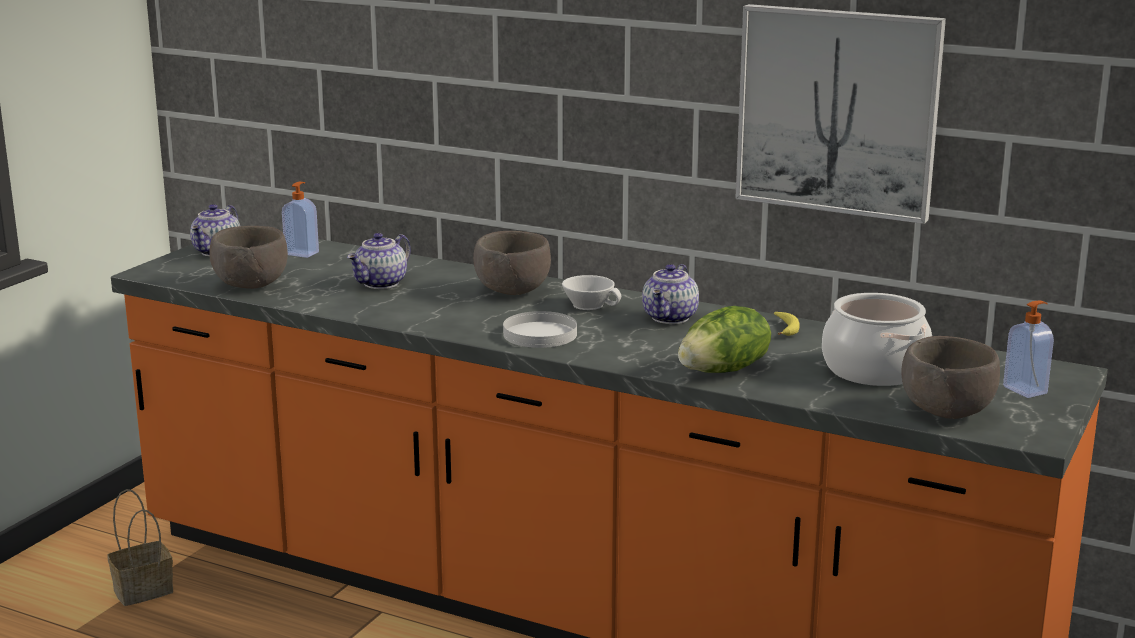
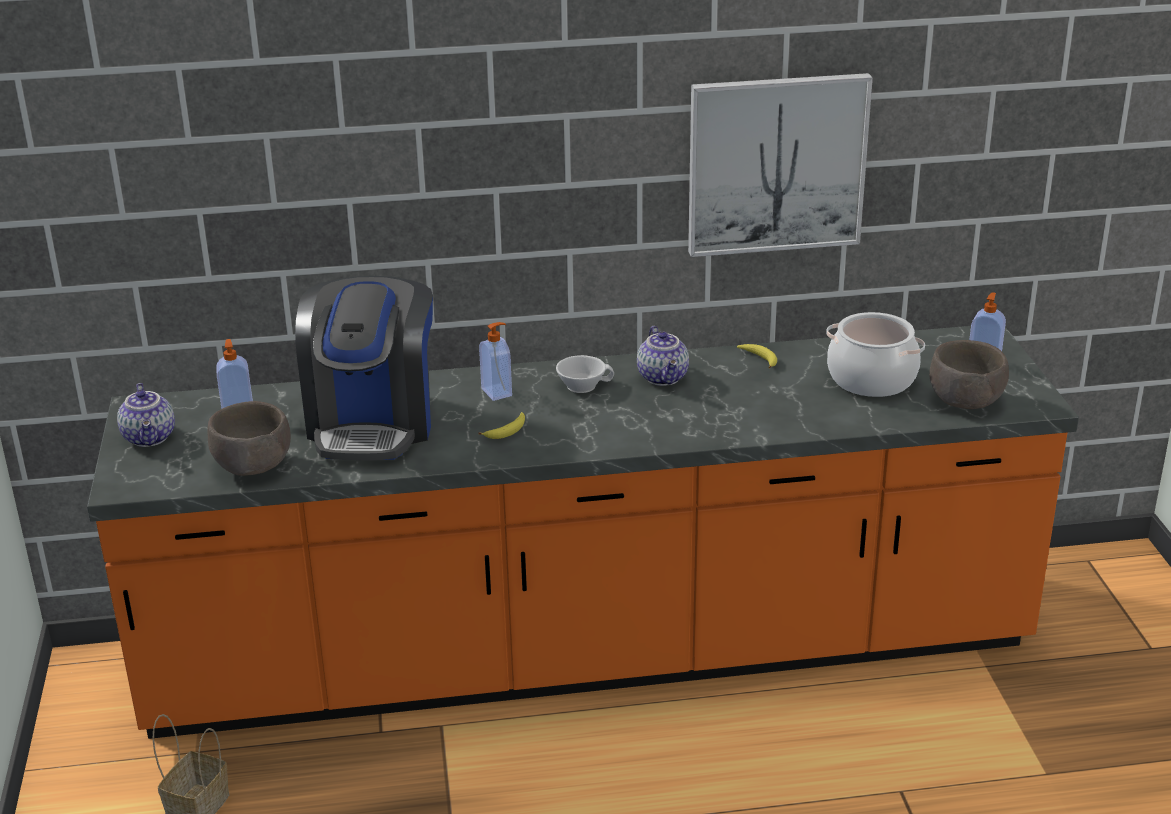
camera: 35 degrees left, 10 degrees up
teapot [347,233,411,289] -> coffee machine [295,276,433,460]
brown bowl [473,231,551,295] -> soap dispenser [479,322,512,401]
white plate [503,311,577,348] -> none
lettuce [678,306,771,373] -> none
none -> banana [478,412,525,439]

